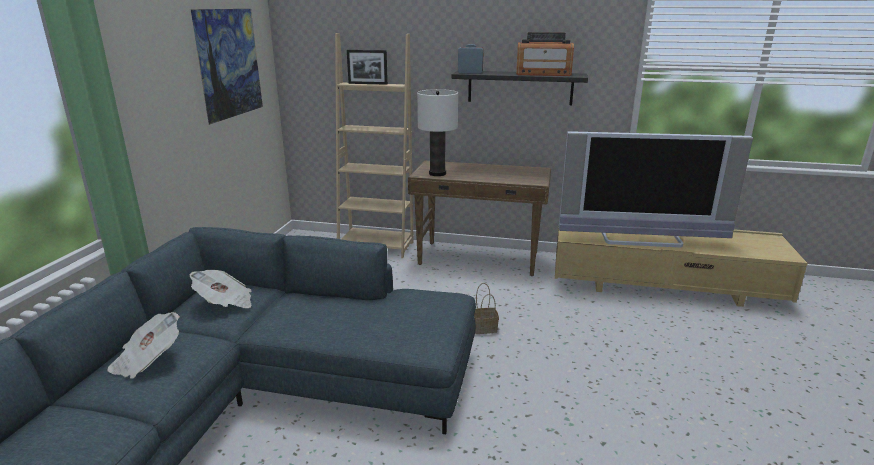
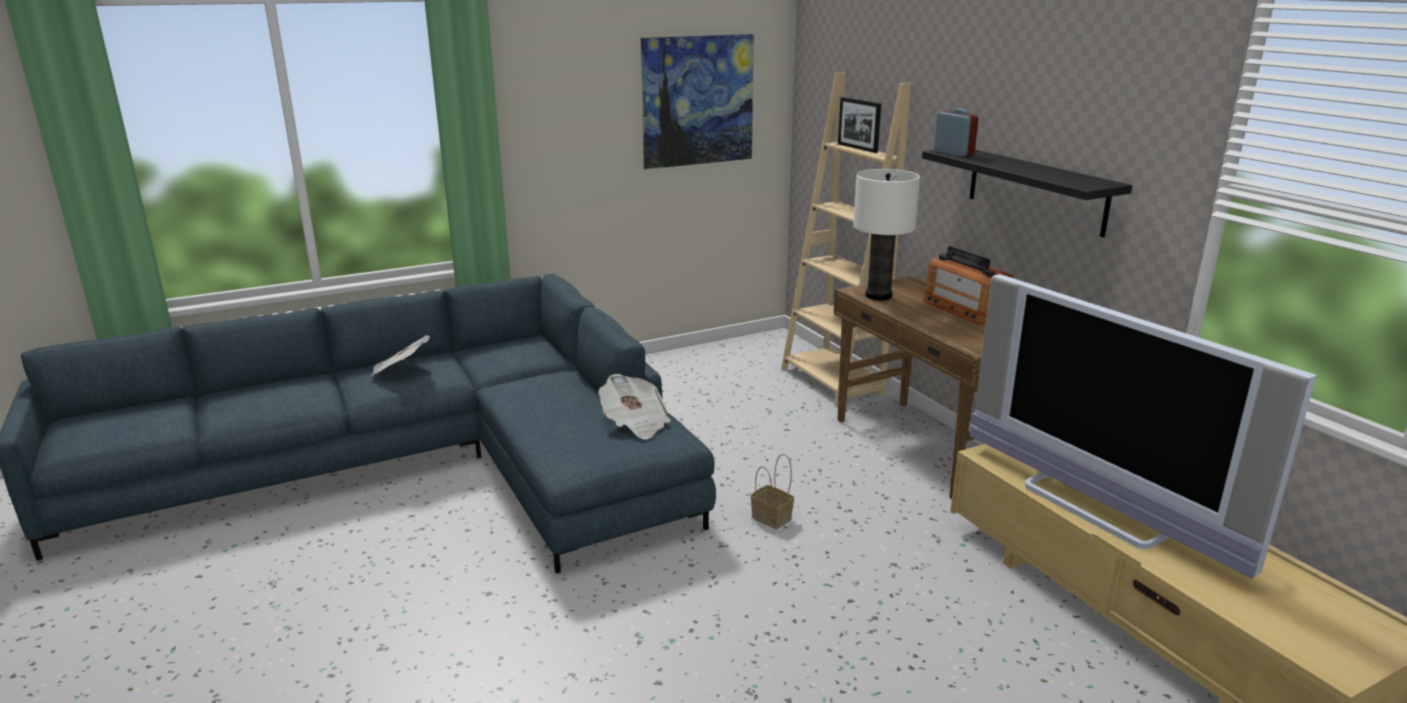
camera: 50 degrees right, 0 degrees up
newspaper [190,270,252,308] -> newspaper moved to [598,374,671,440]
radio [516,32,574,76] -> radio moved to [923,246,1014,324]

